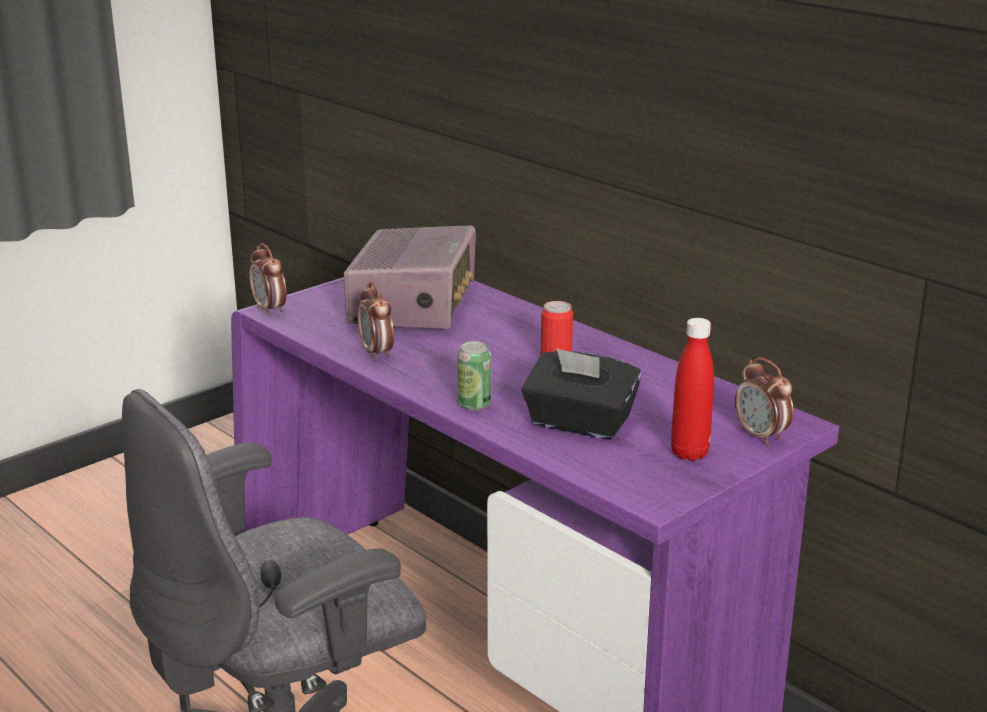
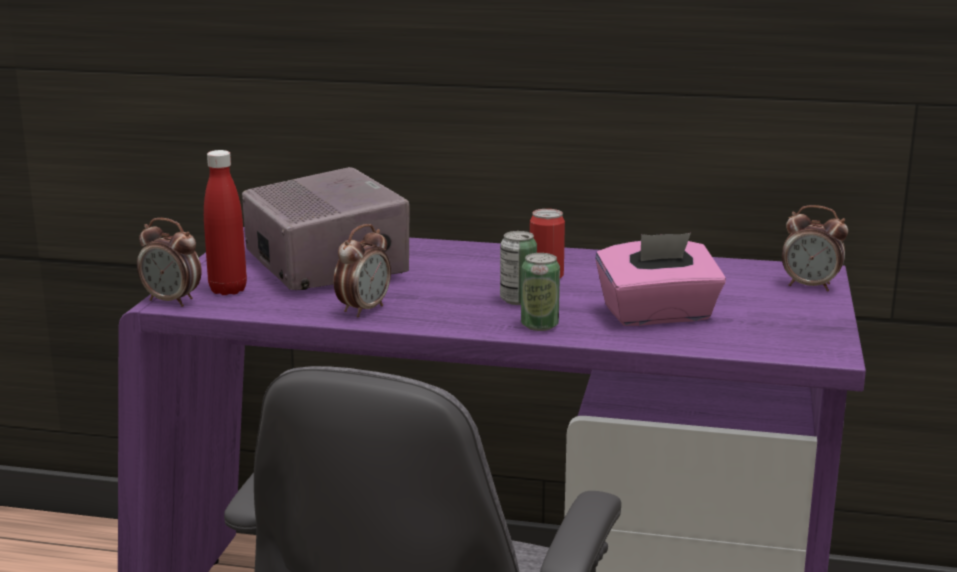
camera: 35 degrees left, 5 degrees down
alarm clock [358,282,394,361] -> alarm clock turned 90 degrees counterclockwise [334,224,391,317]
black tissue box [521,348,642,439] -> pink tissue box [595,233,726,326]
red bottle [671,318,714,461] -> red bottle moved to [204,150,247,295]
none -> can [500,231,537,305]

